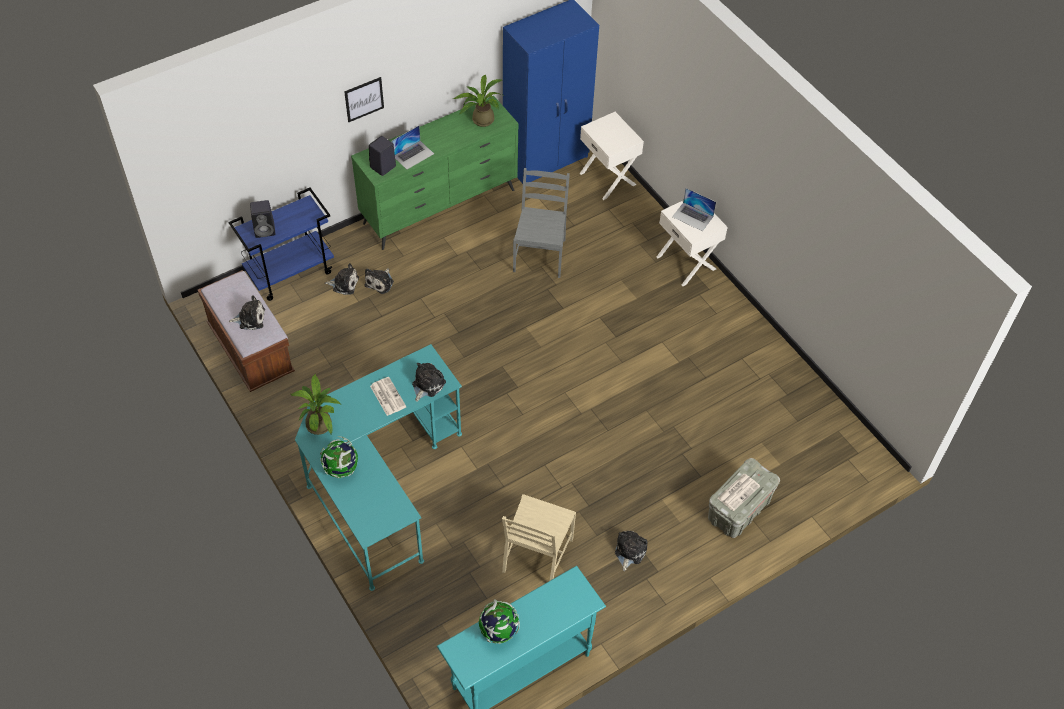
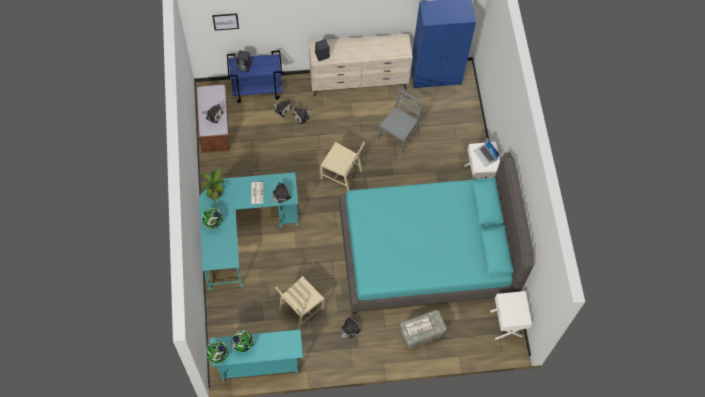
camera: 25 degrees right, 10 degrees up
picture [344,77,384,122] -> picture moved to [212,13,239,31]
green dresser [351,96,519,250] -> beige dresser [309,34,413,97]
laptop [391,126,434,169] -> none
potted plant [453,75,502,127] -> none
white nightstand [579,112,644,200] -> white nightstand moved to [490,291,532,340]
none -> globe [206,340,228,364]
none -> beige chair [320,142,365,191]
none -> turquoise bed [339,152,534,314]

